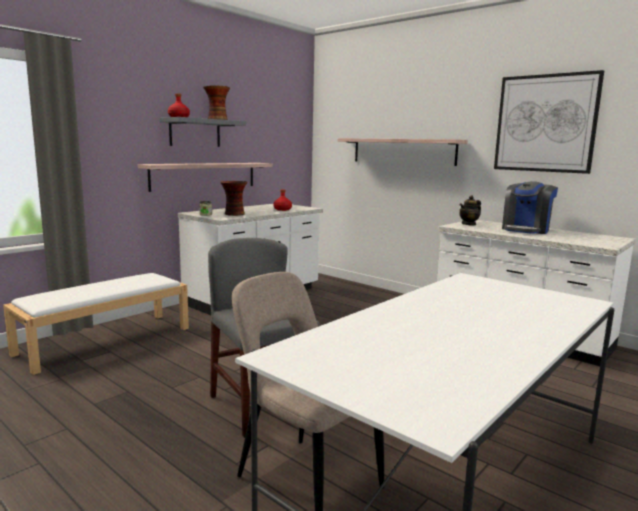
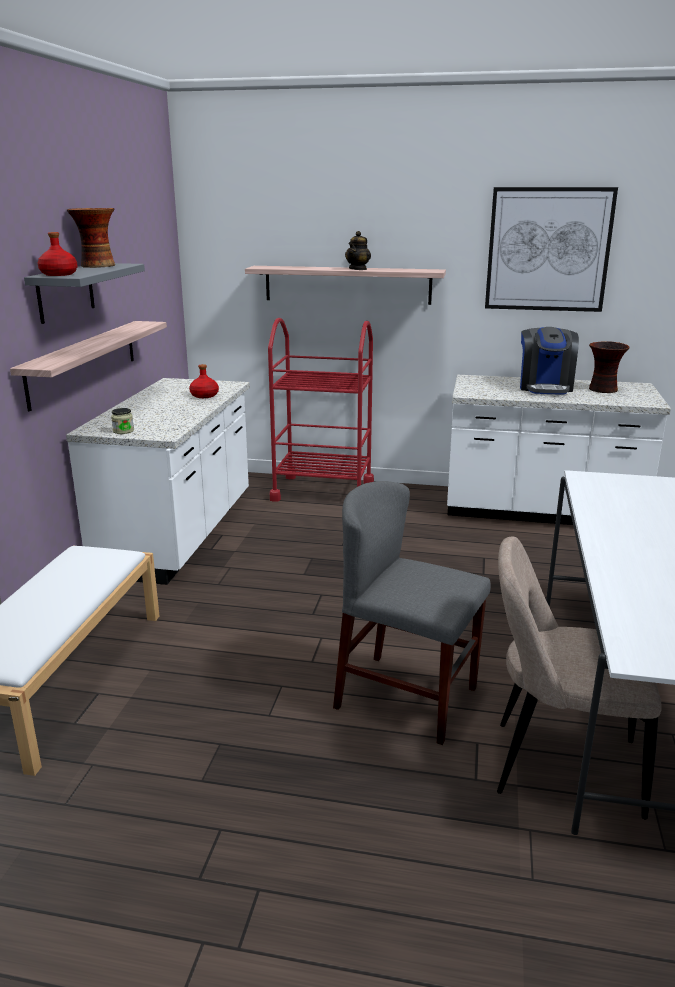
camera: 30 degrees left, 10 degrees up
vase [220,181,247,216] -> vase moved to [589,341,630,393]
teapot [459,195,481,225] -> teapot moved to [345,231,371,270]
none -> red cart [268,318,374,502]

